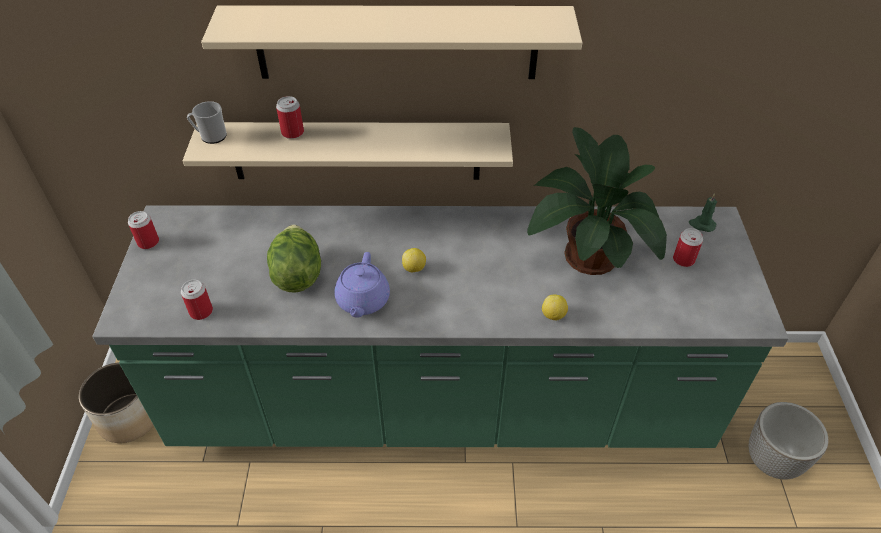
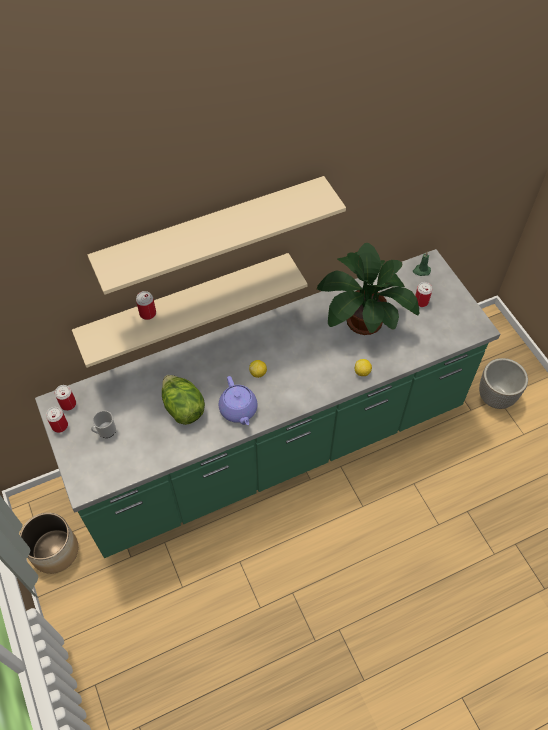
camera: 25 degrees left, 10 degrees up
can [181,279,213,320] -> can moved to [55,385,76,411]
mug [187,101,227,144] -> mug moved to [91,410,116,438]

